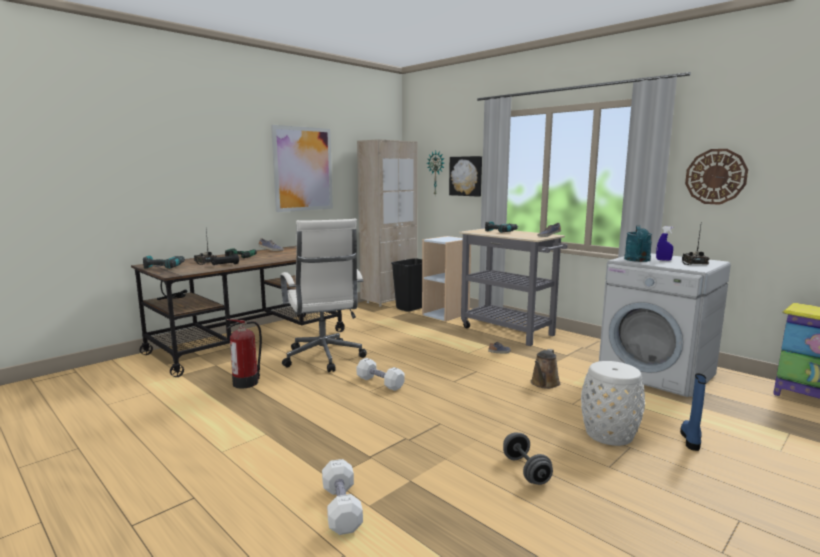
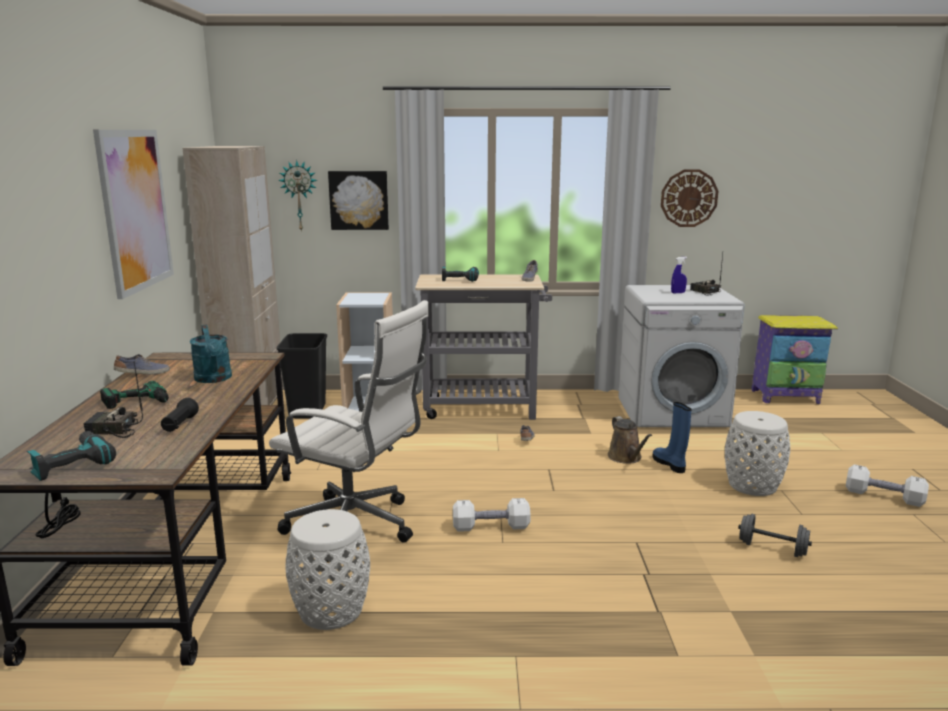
camera: 45 degrees left, 5 degrees up
fire extinguisher [227,319,262,389] -> white stool [286,509,370,630]
white dumbbell [322,459,363,535] -> white dumbbell moved to [846,464,929,507]
turquoise watering can [624,225,652,262] -> turquoise watering can moved to [190,324,232,383]
blue boot [680,373,706,451] -> blue boot moved to [652,402,691,473]

